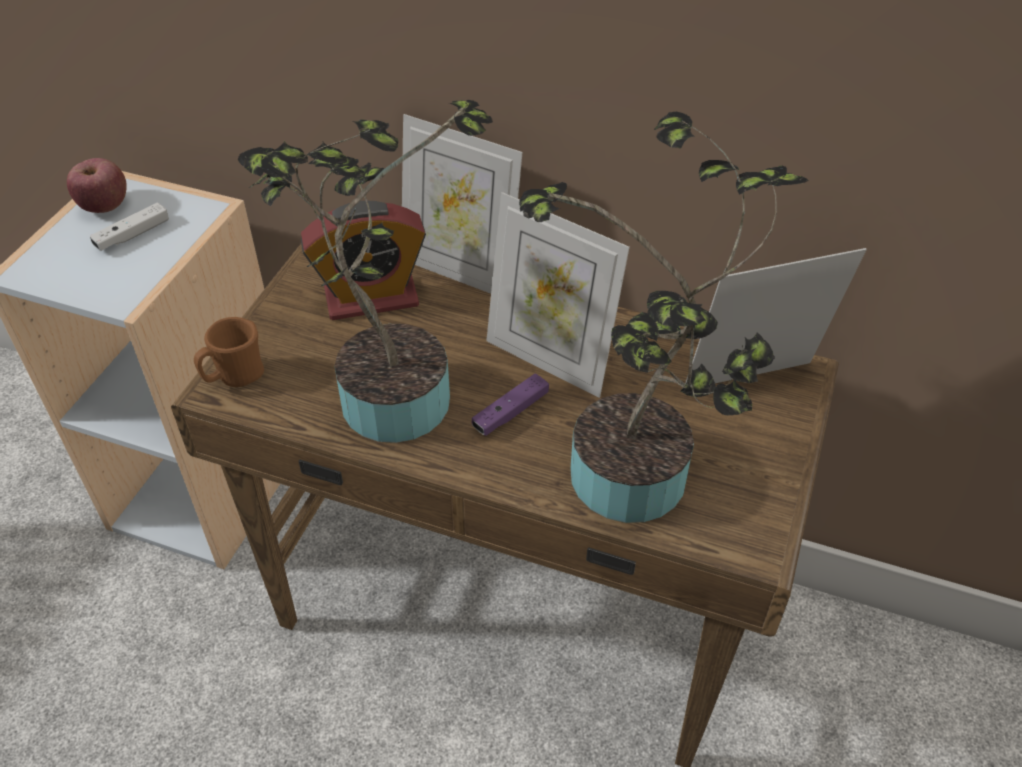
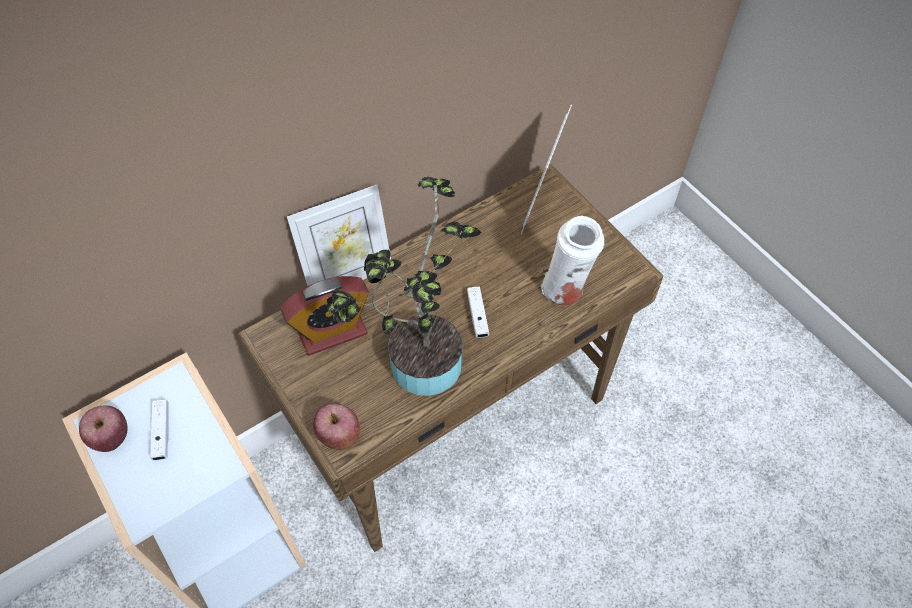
camera: 55 degrees left, 10 degrees up
brown mug [194,317,264,387] -> apple [313,403,360,450]
alarm clock [301,201,426,320] -> alarm clock turned 45 degrees clockwise [281,276,369,356]
purple game controller [472,374,549,436] -> white game controller [467,286,489,338]
picture frame [486,192,630,398] -> none
potted plant [519,112,808,523] -> white vase [541,216,604,305]

